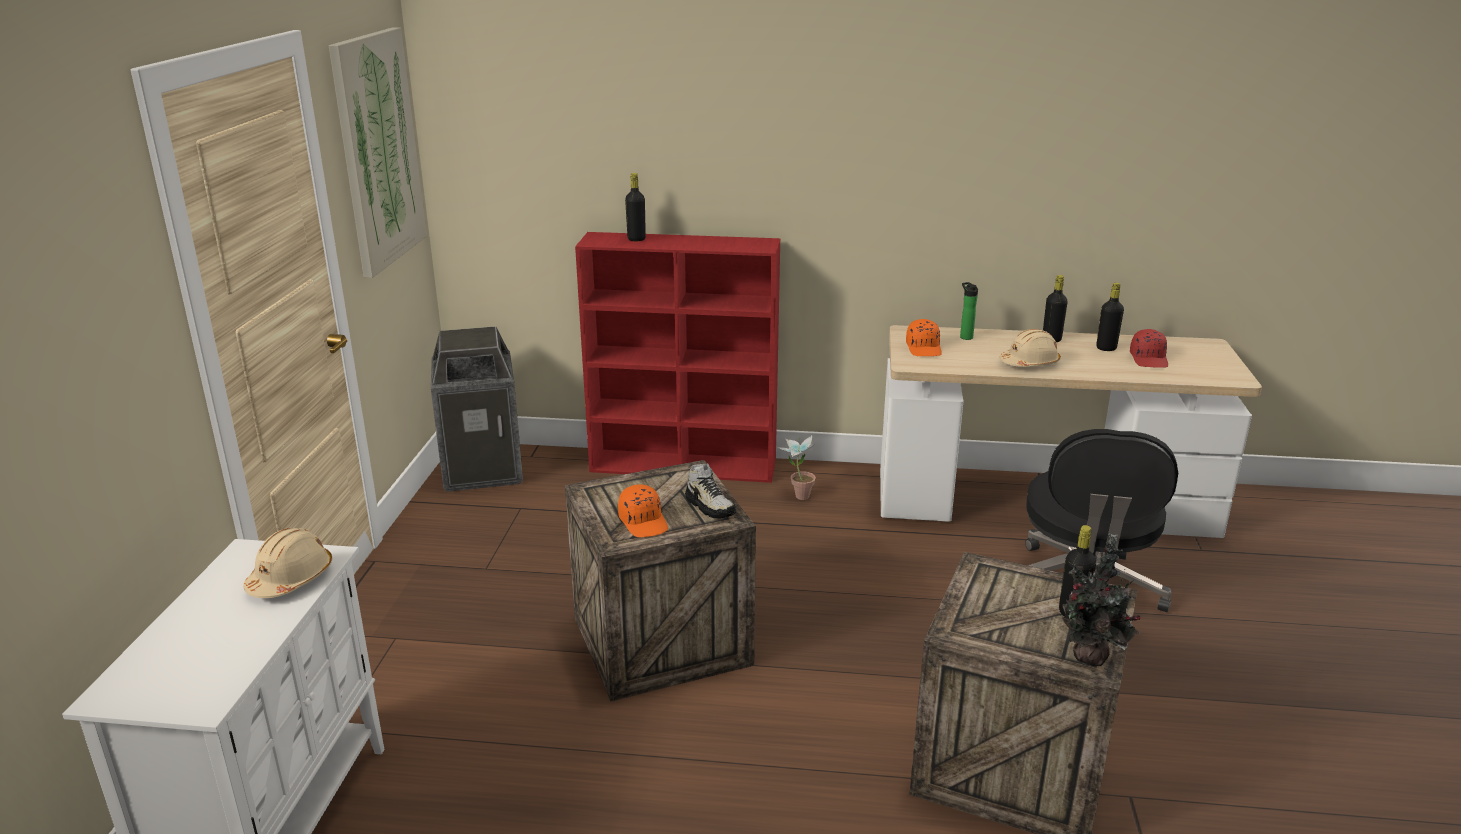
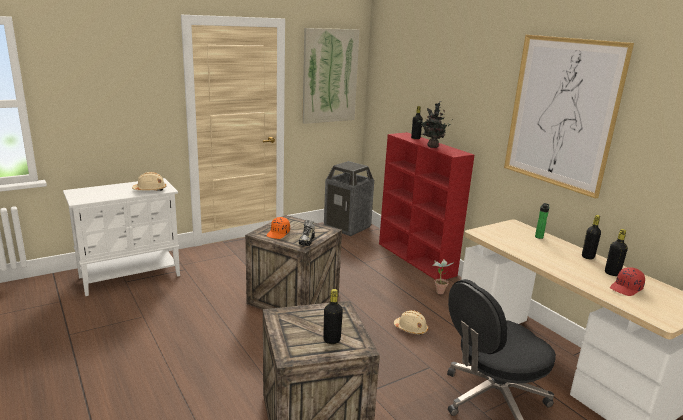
camera: 50 degrees right, 5 degrees down
orange cap [906,319,942,356] -> none
beige hard hat [1000,329,1061,367] -> beige hard hat moved to [394,310,428,335]
potted plant [1062,533,1141,666] -> potted plant moved to [418,101,451,148]
none -> picture [504,35,634,199]

